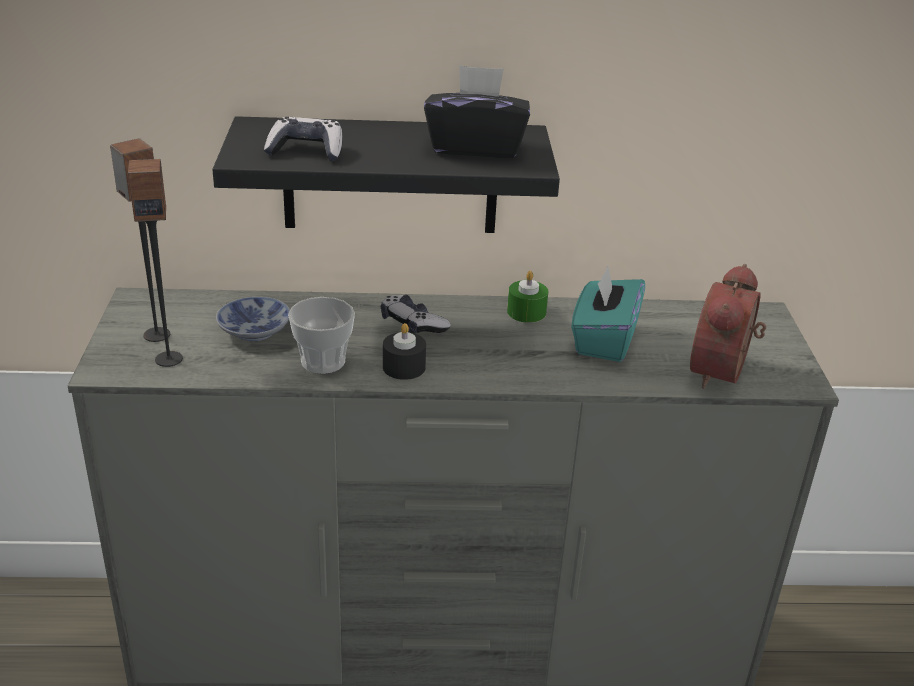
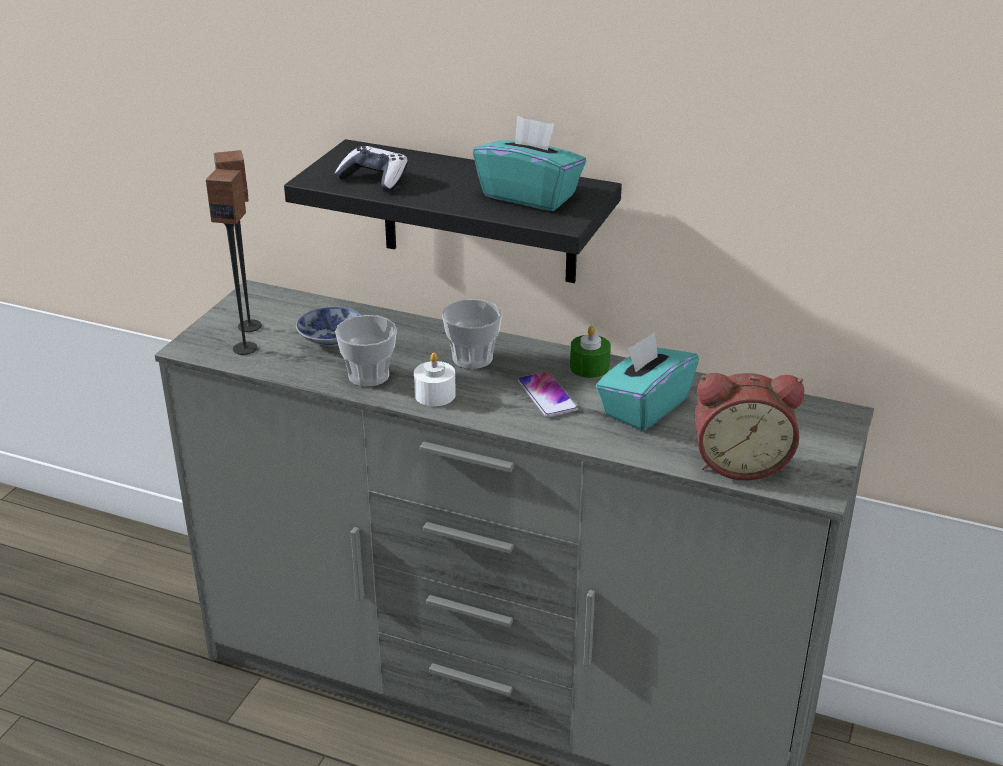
camera: 25 degrees right, 0 degrees up
game controller [381,295,451,333] -> cup [442,299,502,369]
black candle [383,323,426,380] -> white candle [414,353,456,406]
black tissue box [424,65,530,158] -> turquoise tissue box [473,116,586,211]
alarm clock [690,264,766,389] -> alarm clock turned 135 degrees counterclockwise [695,373,804,480]
none -> phone [518,371,578,417]

